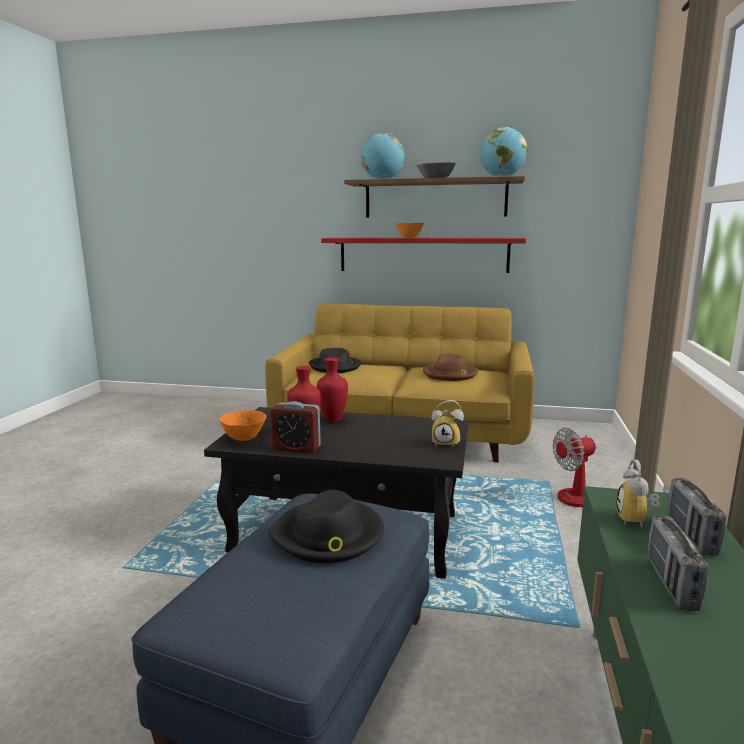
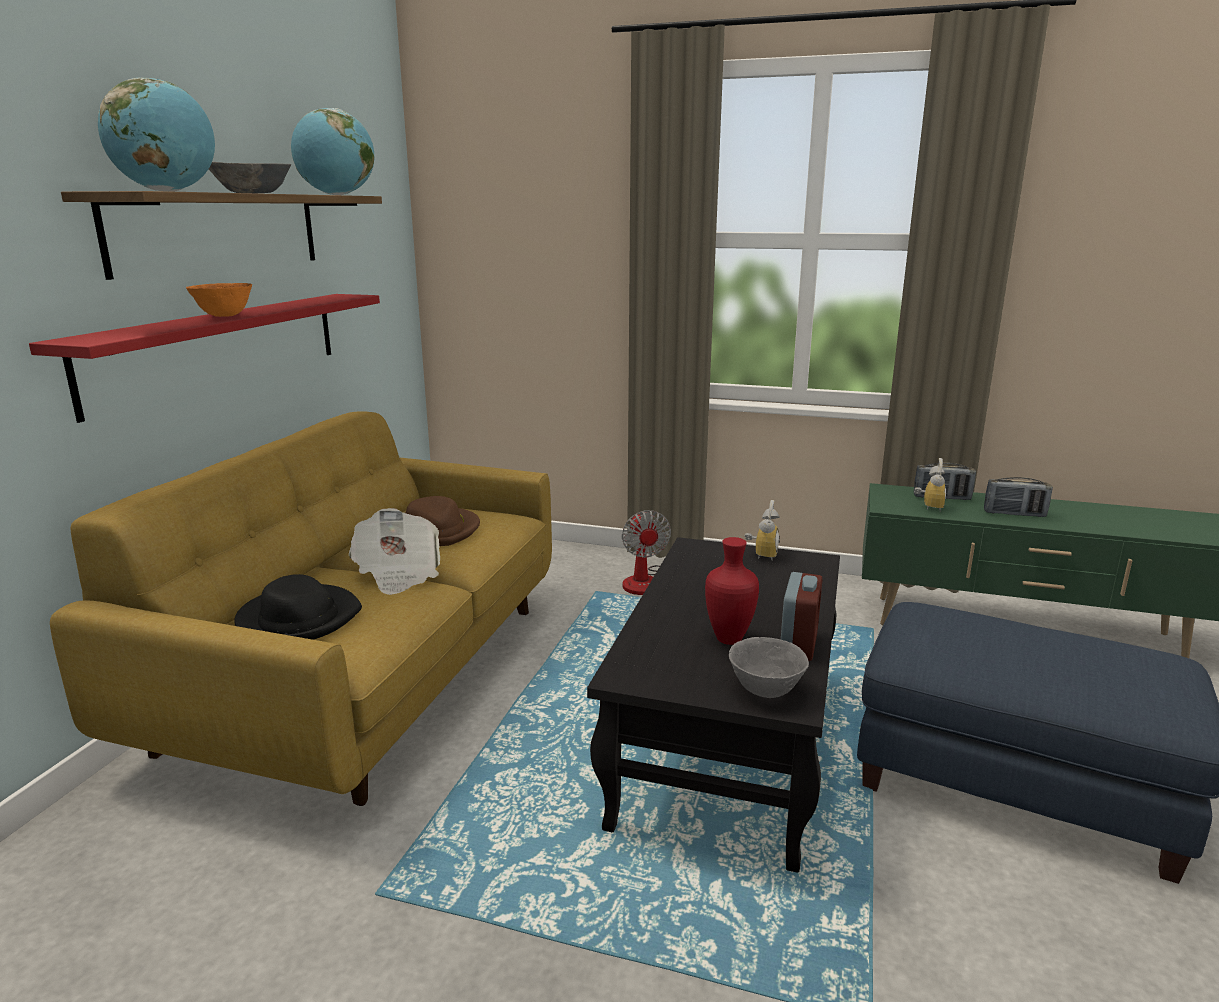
camera: 85 degrees left, 5 degrees up
orange bowl [219,410,267,441] -> grey bowl [729,637,809,698]
black hat [269,490,384,563] -> none
red vase [317,358,348,422] -> none
alarm clock [616,460,660,528] -> alarm clock turned 90 degrees counterclockwise [914,458,947,511]
none -> newspaper [348,508,440,595]

